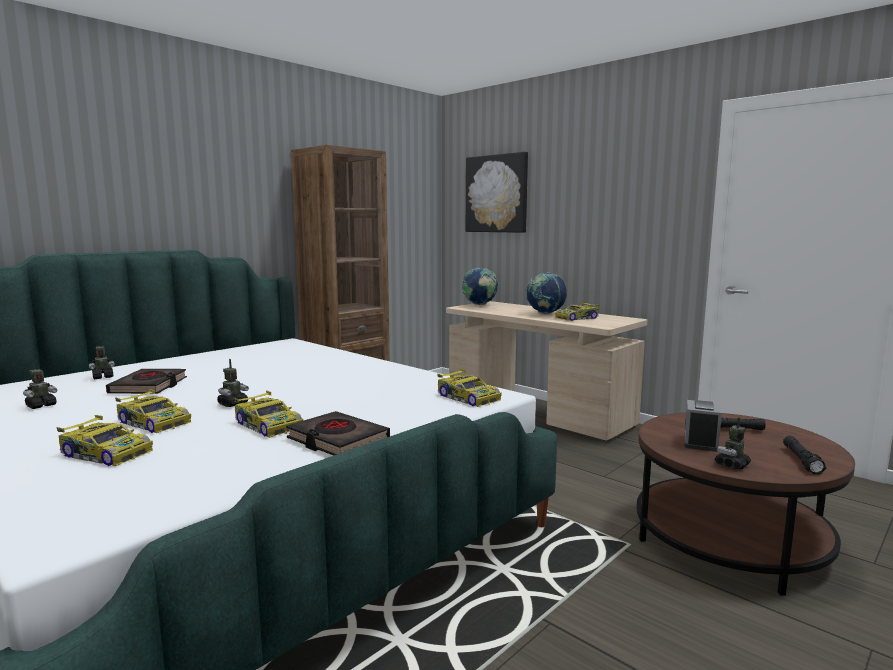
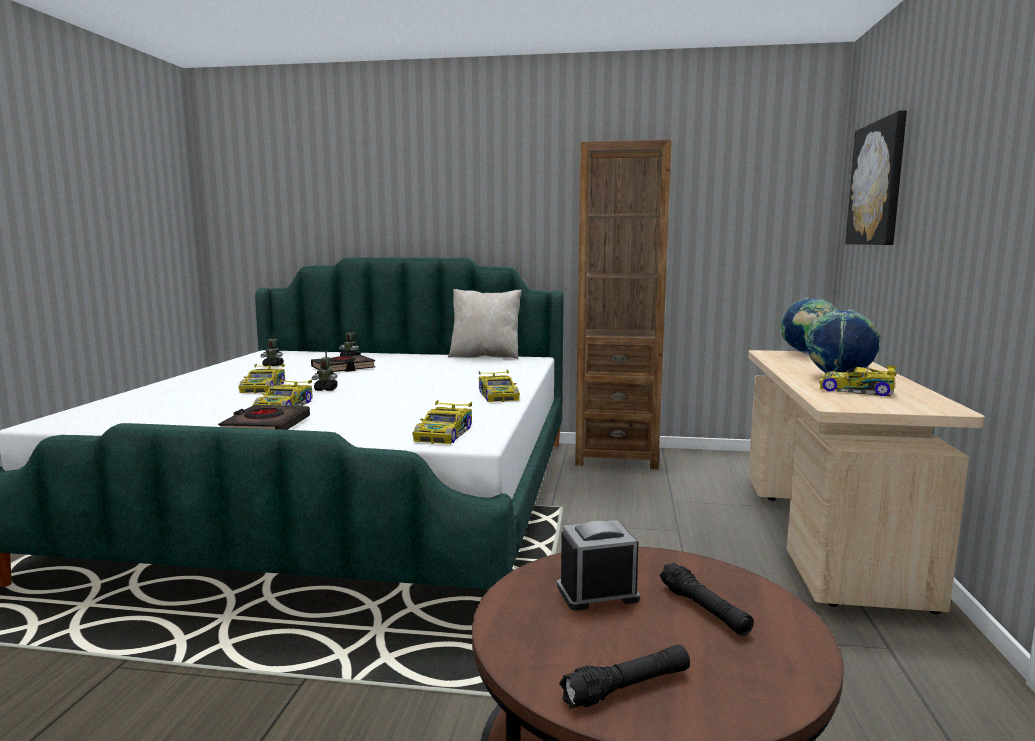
camera: 55 degrees right, 0 degrees up
toy car [56,415,153,466] -> toy car moved to [479,370,520,402]
toy robot [715,417,751,470] -> none
none -> beige pillow [448,289,522,359]

